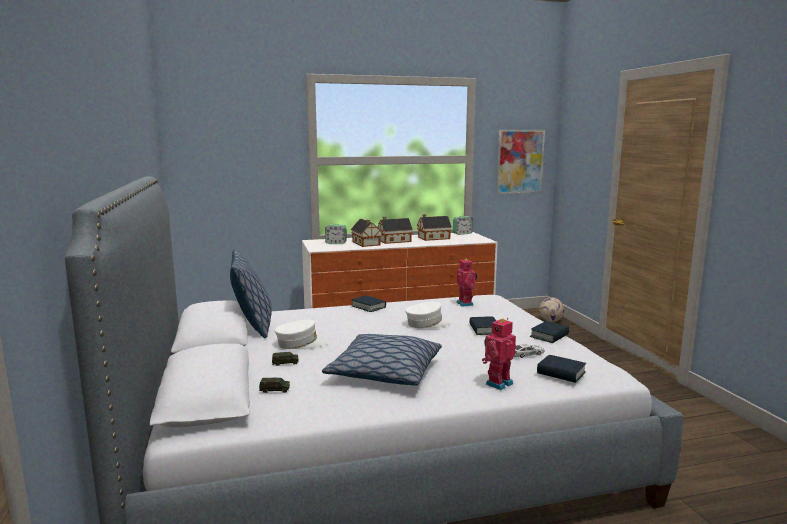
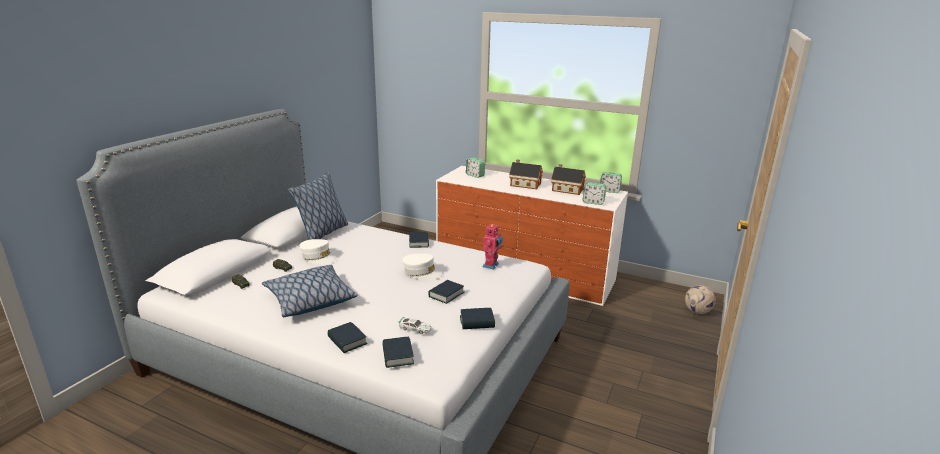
camera: 40 degrees right, 10 degrees up
toy house [351,219,382,247] -> none
toy robot [482,318,516,390] -> book [327,322,367,353]
picture [496,130,545,194] -> none
none -> alarm clock [583,182,606,205]

